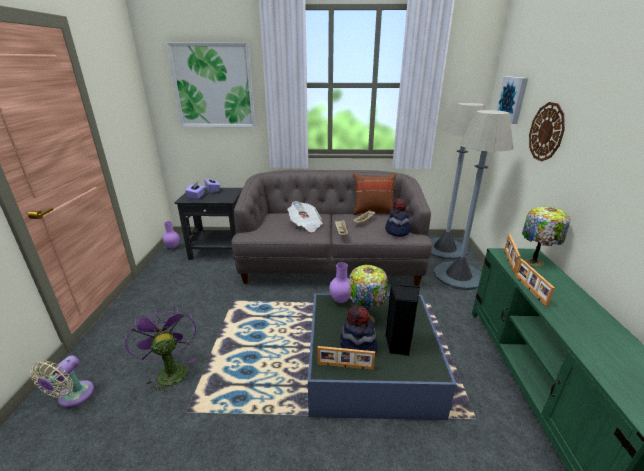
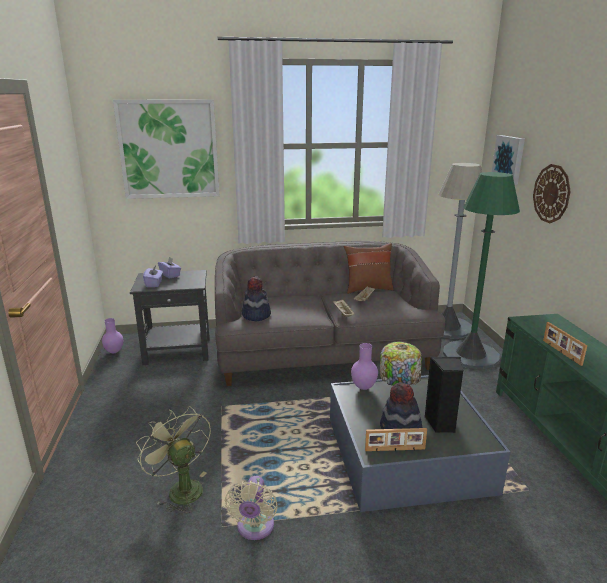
camera: 10 degrees left, 5 degrees down
beige fan [30,355,94,408] -> beige fan moved to [225,476,278,540]
purple fan [125,305,196,395] -> green fan [136,406,211,513]
newspaper [288,201,323,232] -> none
hat [385,198,411,237] -> hat moved to [242,276,271,321]
grey floor lamp [434,110,514,290] -> green floor lamp [443,172,520,369]
picture frame [504,234,521,273] -> none
table lamp [522,207,571,267] -> none

